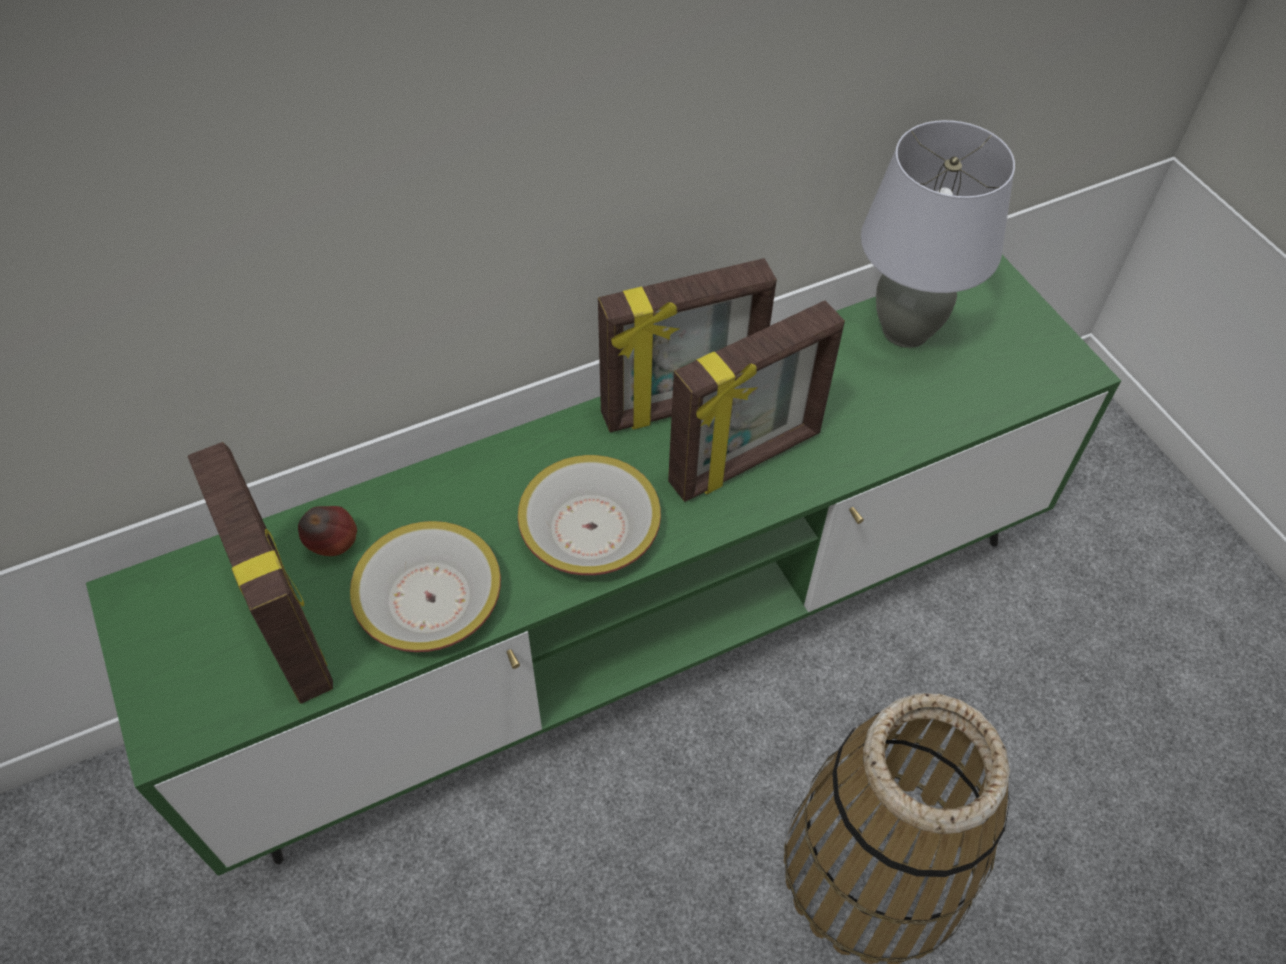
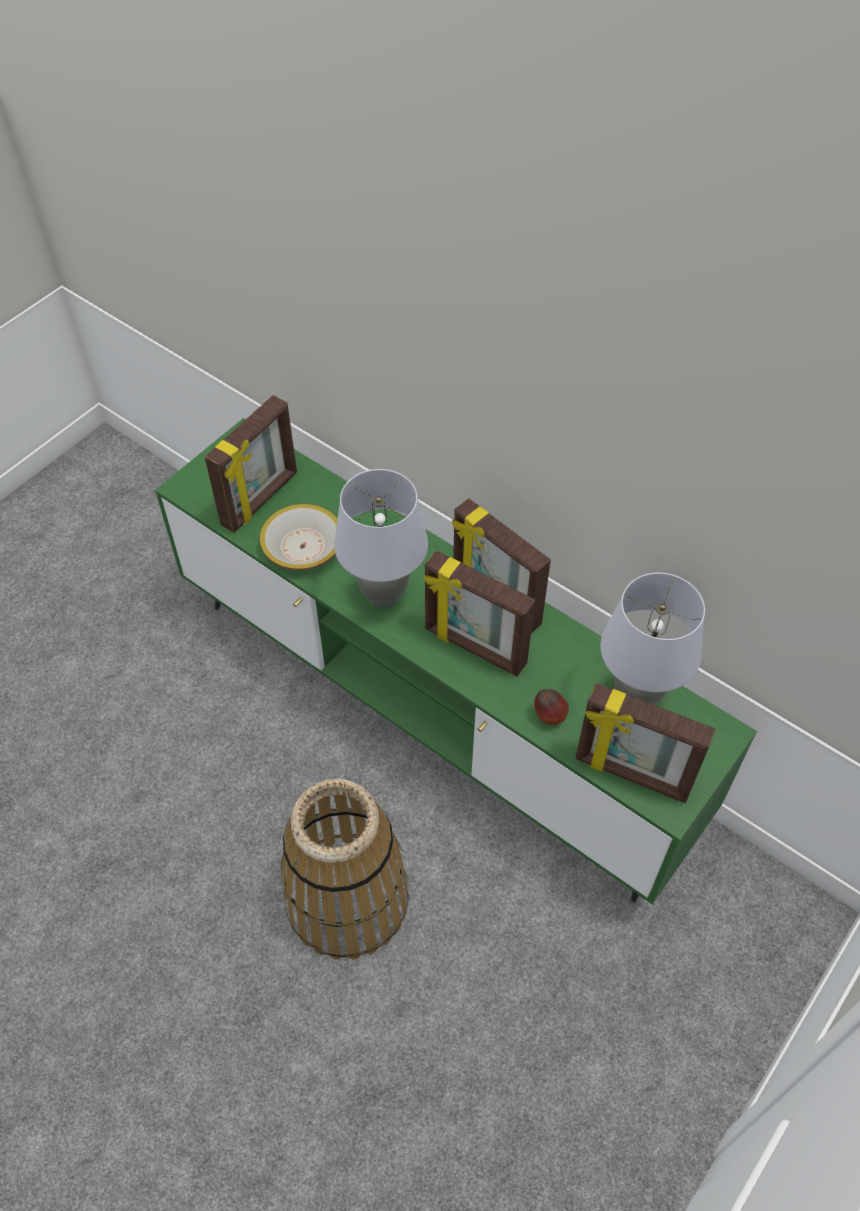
camera: 65 degrees right, 0 degrees up
apple [298,506,357,556] -> apple moved to [534,689,569,725]
bowl [518,455,661,575] -> grey table lamp [334,469,428,608]
none -> picture frame [575,683,715,803]

